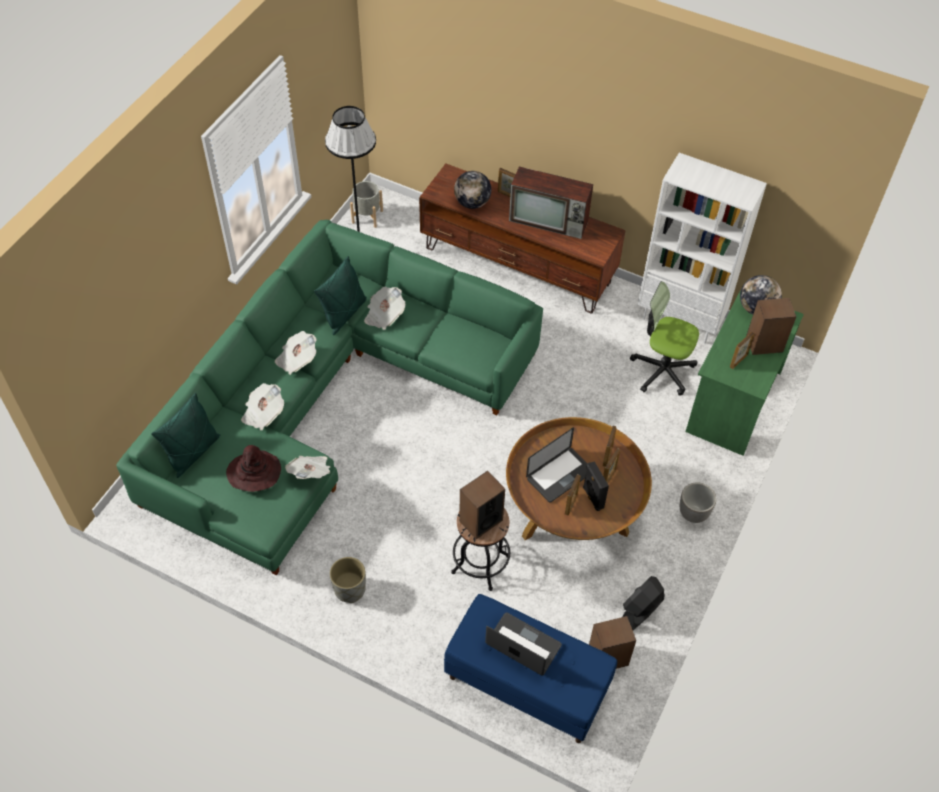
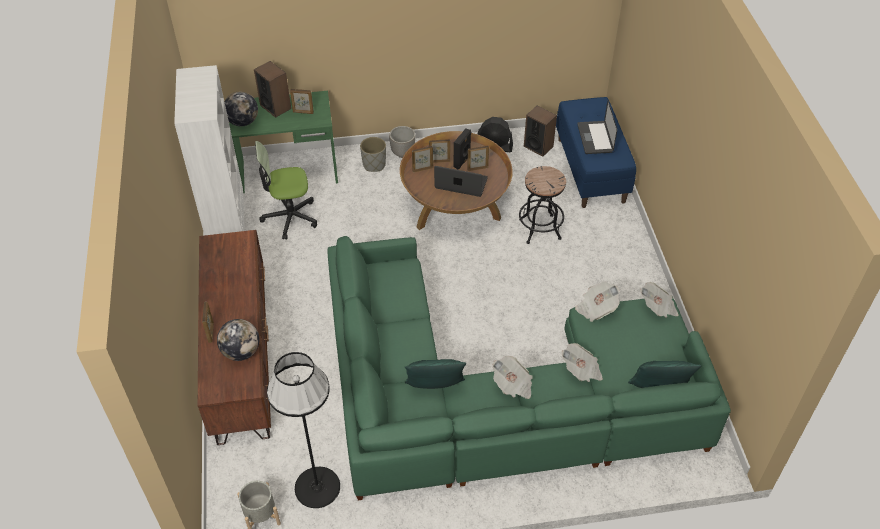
camera: 125 degrees left, 5 degrees down
brown hat [226,445,281,492] -> none
grey planter [330,557,366,603] -> grey planter moved to [360,137,386,172]
newspaper [364,287,405,330] -> newspaper moved to [640,282,679,318]
speaker [459,471,505,539] -> none
television [509,167,593,239] -> none
office chair [630,281,699,396] -> office chair turned 90 degrees clockwise [255,141,317,240]

